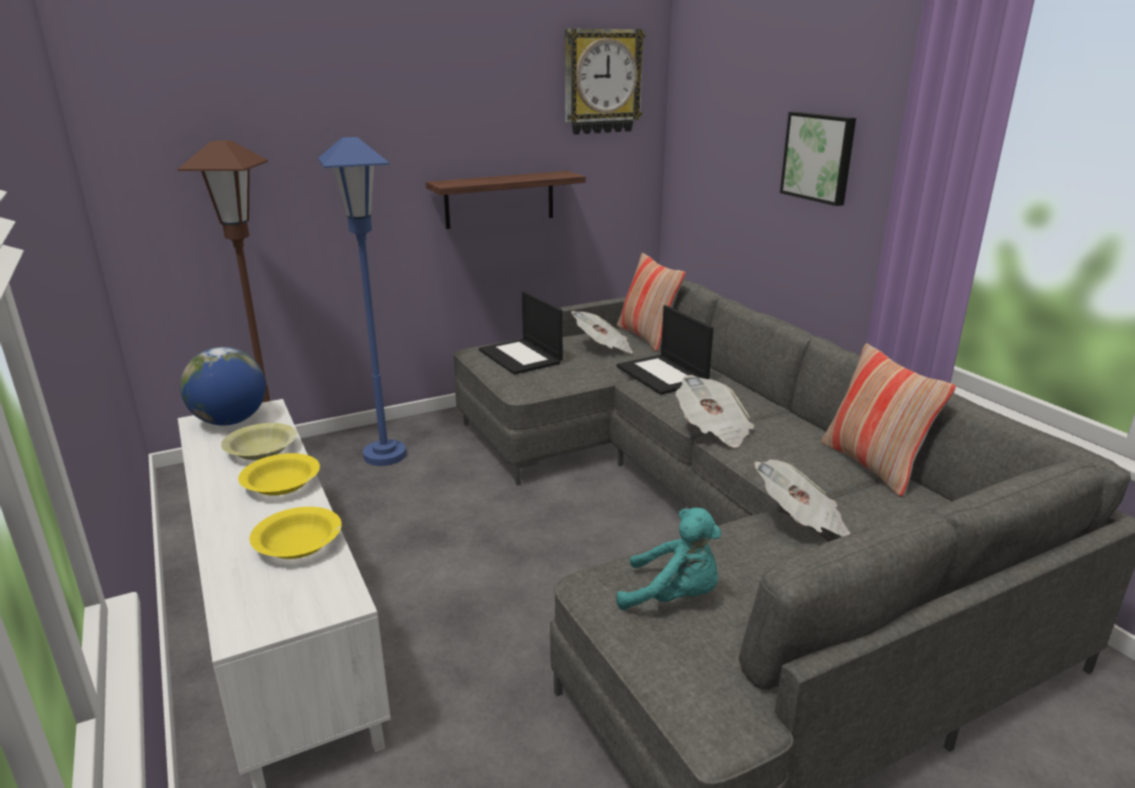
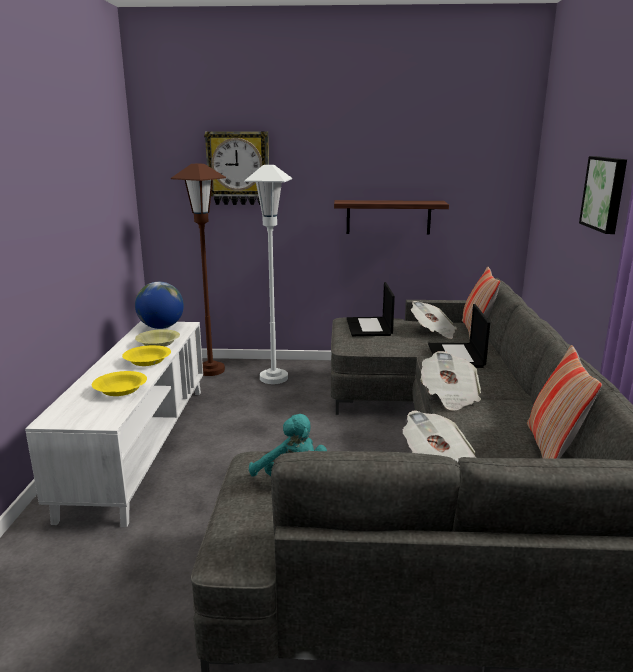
camera: 30 degrees right, 5 degrees down
blue floor lamp [318,137,406,466] -> white floor lamp [244,165,292,384]
wall clock [565,29,646,135] -> wall clock moved to [204,131,269,205]

